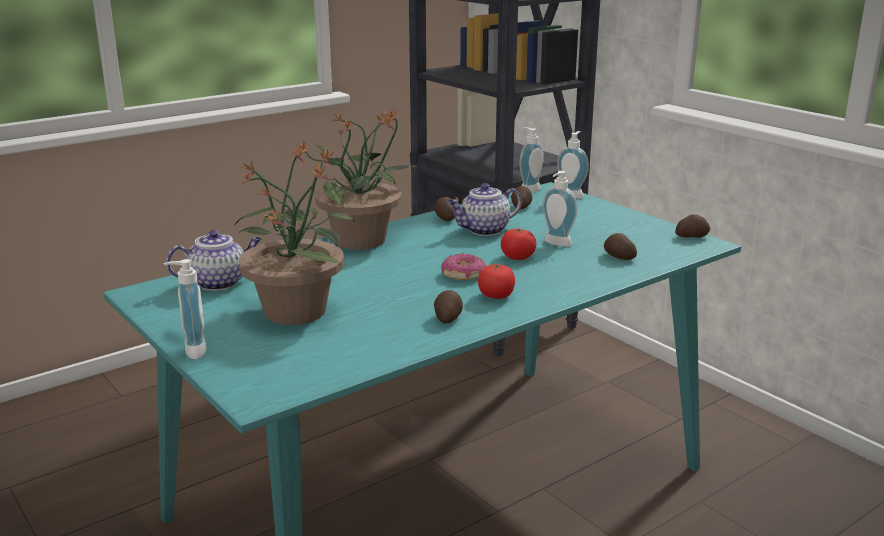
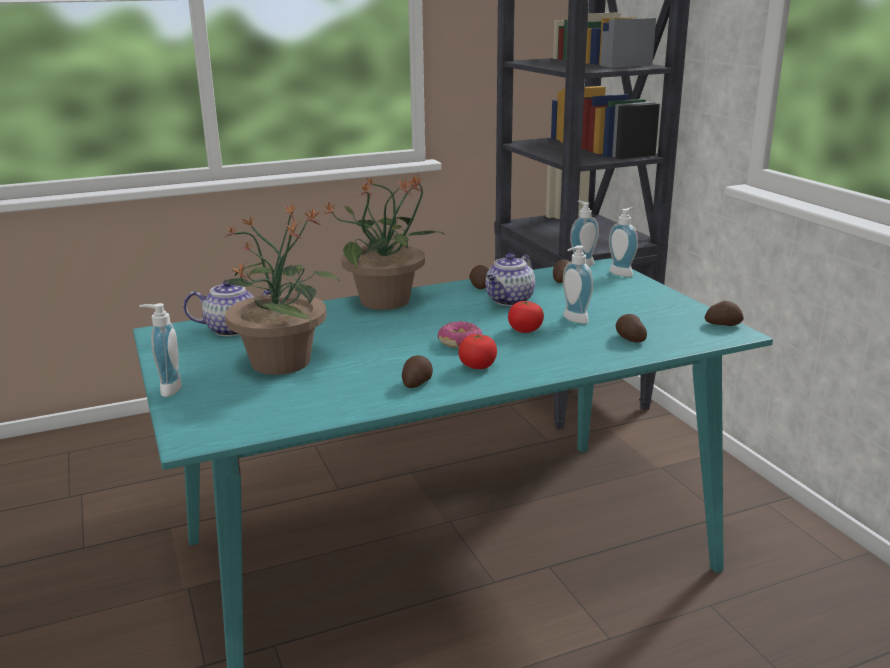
camera: 15 degrees right, 0 degrees up
teapot [448,183,522,236] -> teapot turned 45 degrees counterclockwise [485,254,535,306]

